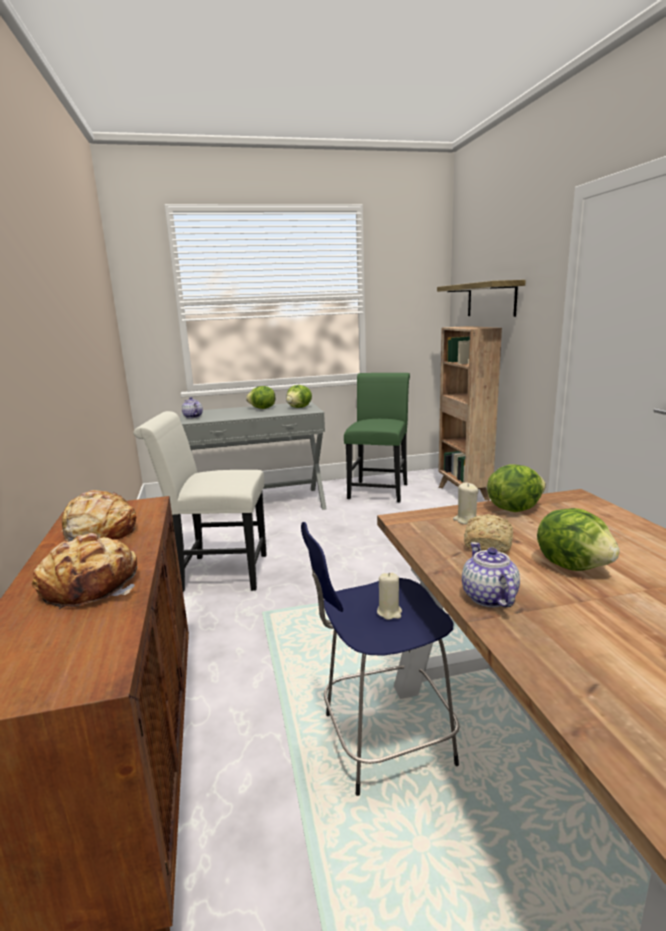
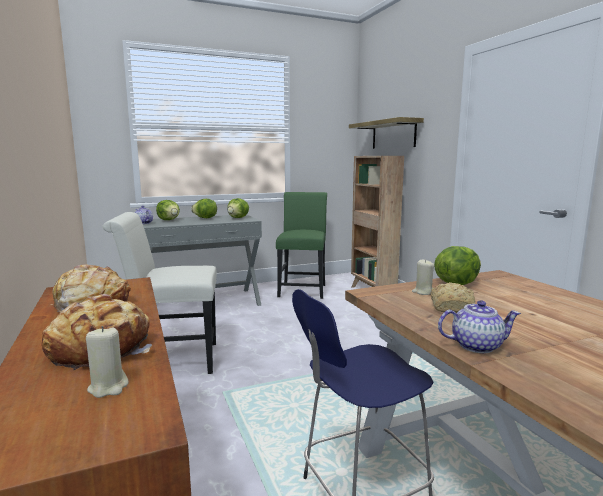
camera: 10 degrees left, 5 degrees down
beige candle [377,573,402,620] -> beige candle moved to [86,326,129,398]
teapot [462,542,520,607] -> teapot turned 105 degrees clockwise [438,300,521,353]
lettuce [537,508,620,571] -> lettuce moved to [156,200,180,220]

